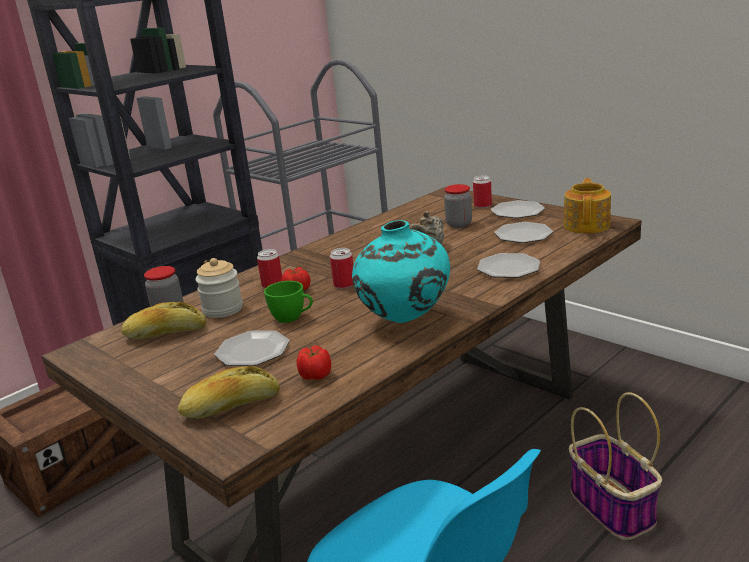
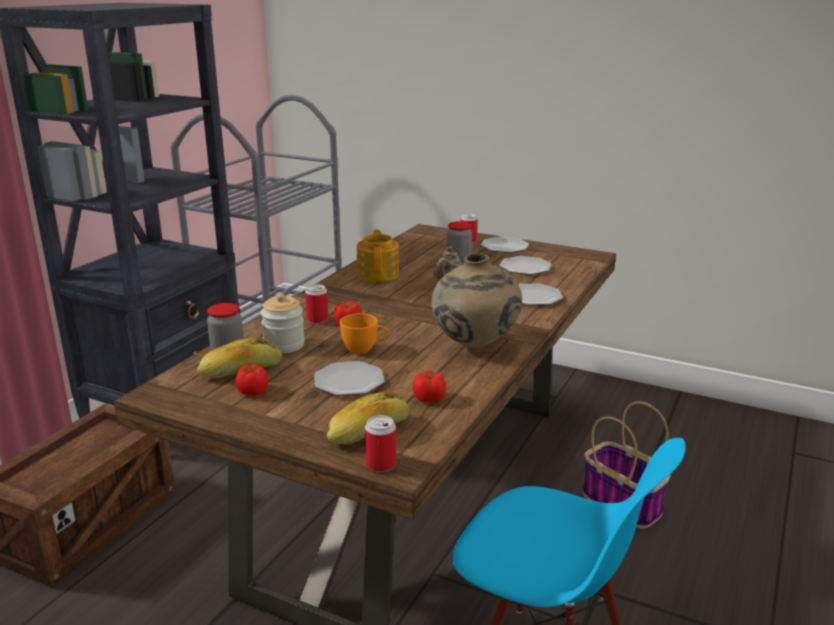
camera: 20 degrees left, 0 degrees up
green cup [264,281,313,323] -> orange cup [340,313,388,354]
can [330,248,353,289] -> can moved to [365,415,396,472]
turquoise vase [352,220,450,323] -> beige vase [432,253,522,348]
teapot [564,178,611,234] -> teapot moved to [357,230,399,282]
none -> tomato [236,364,268,396]

